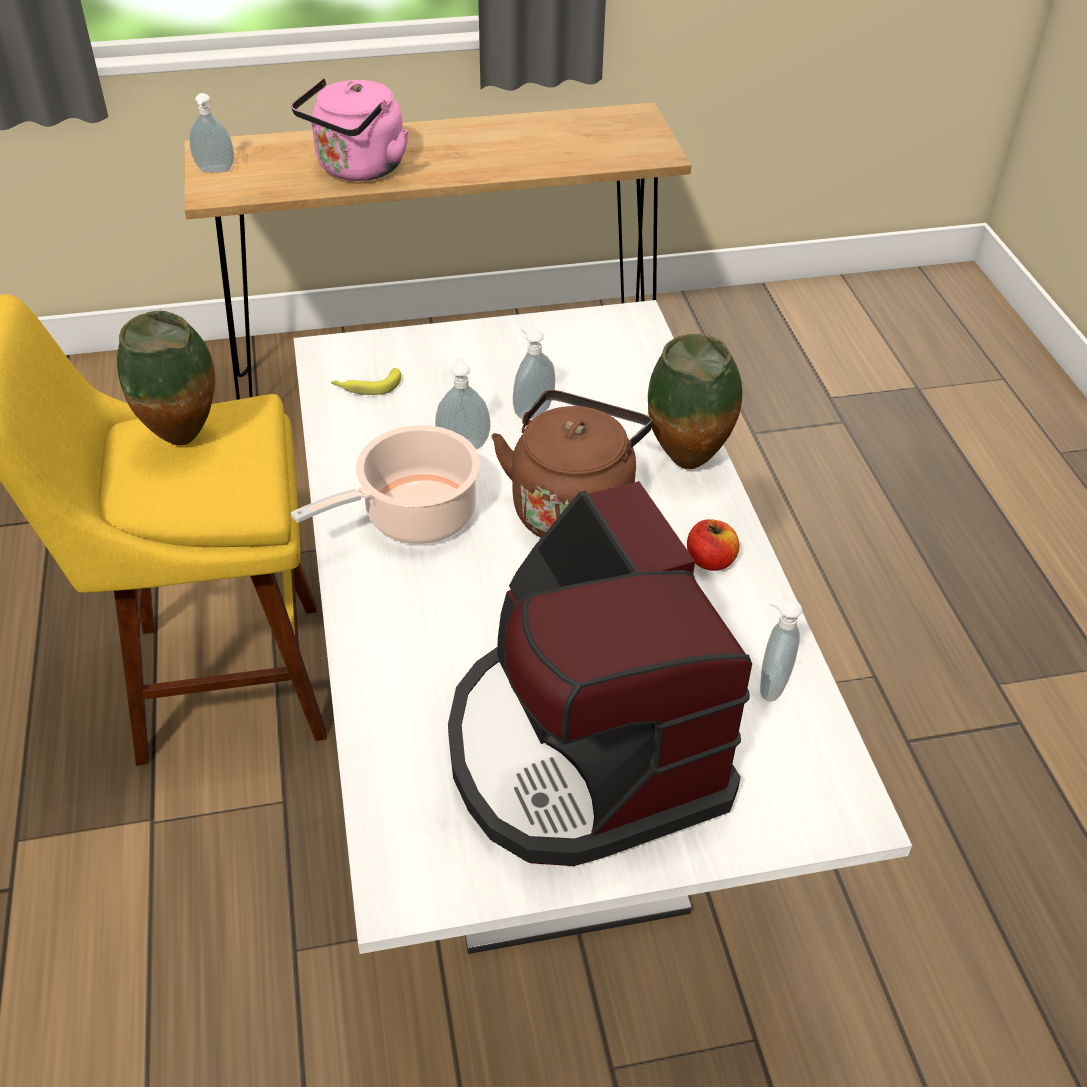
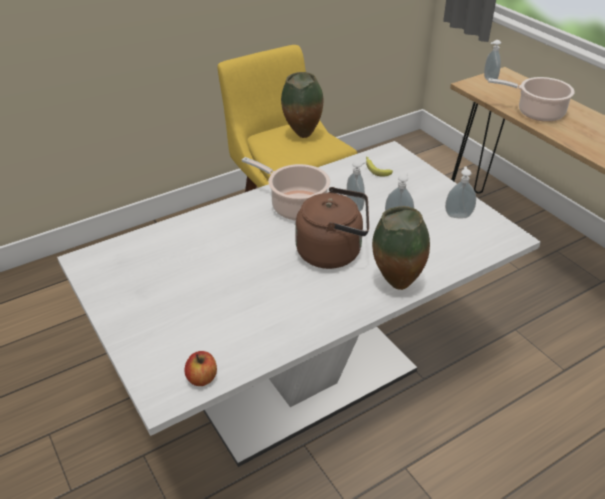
camera: 70 degrees right, 5 degrees down
pink kettle [291,78,409,181] -> cooking pot [488,77,575,122]
coffee machine [448,481,752,866] -> none
apple [687,519,739,571] -> apple moved to [185,351,217,386]
soap dispenser [760,599,802,701] -> soap dispenser moved to [445,166,476,218]

